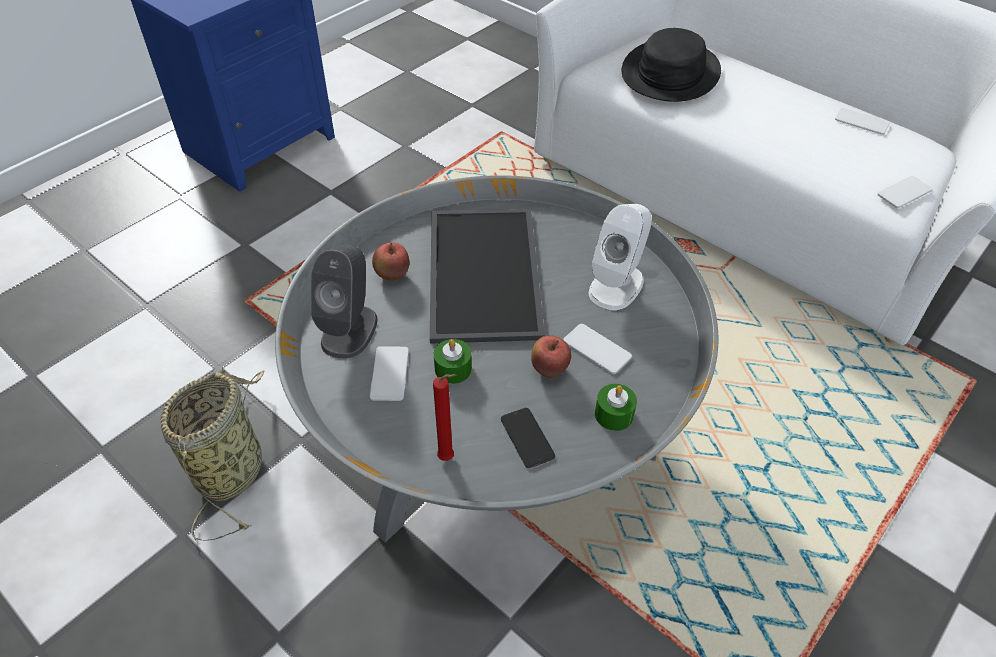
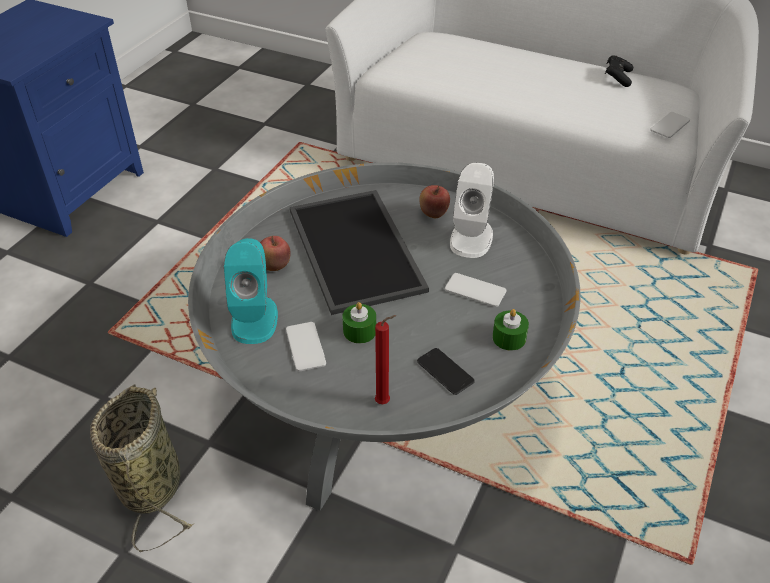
camera: 15 degrees left, 5 degrees down
grey speaker [311,244,378,359] -> turquoise speaker [224,238,278,344]
apple [531,335,571,378] -> apple moved to [419,185,450,218]
black hat [621,28,721,102] -> none
phone [835,108,890,135] -> black game controller [605,55,633,87]

